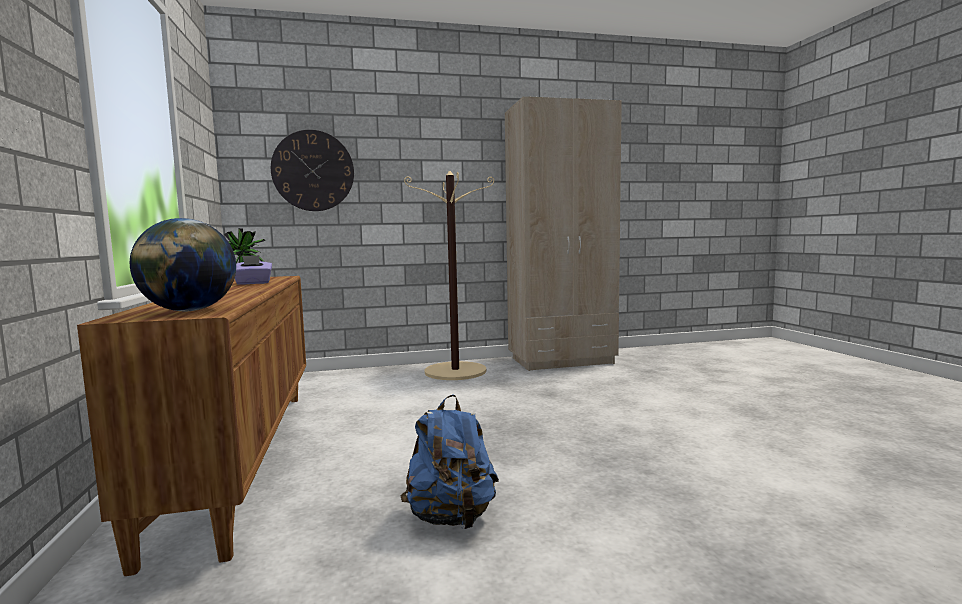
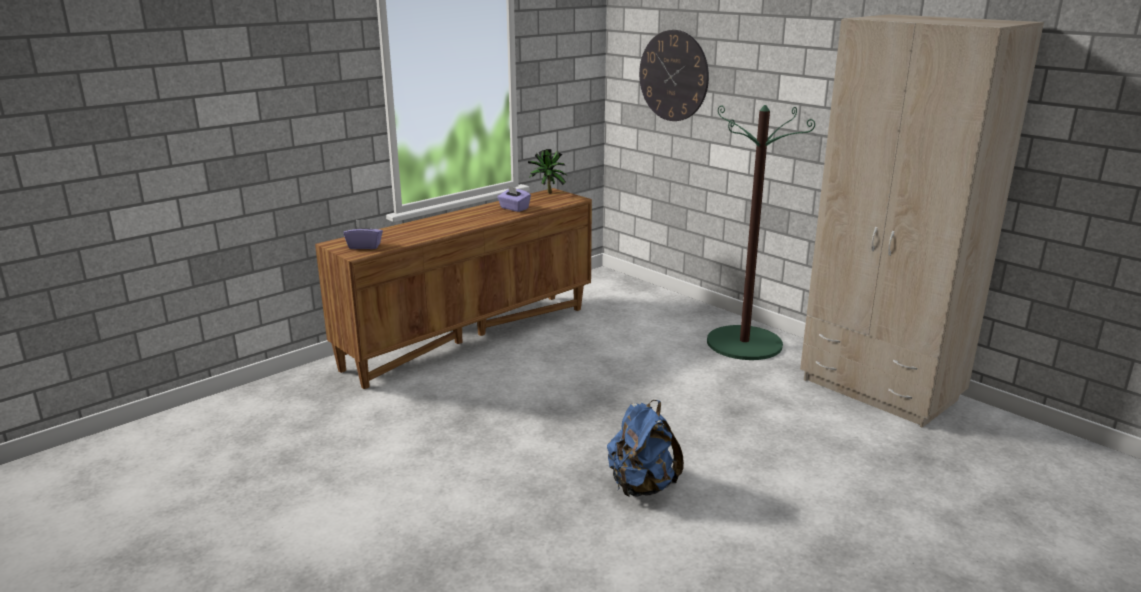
camera: 60 degrees right, 15 degrees up
globe [130,218,236,311] -> purple tissue box [343,220,383,249]
blue backpack [400,395,499,529] -> blue backpack moved to [607,400,684,497]
beige clothes rack [404,171,494,380] -> green clothes rack [707,105,815,360]

